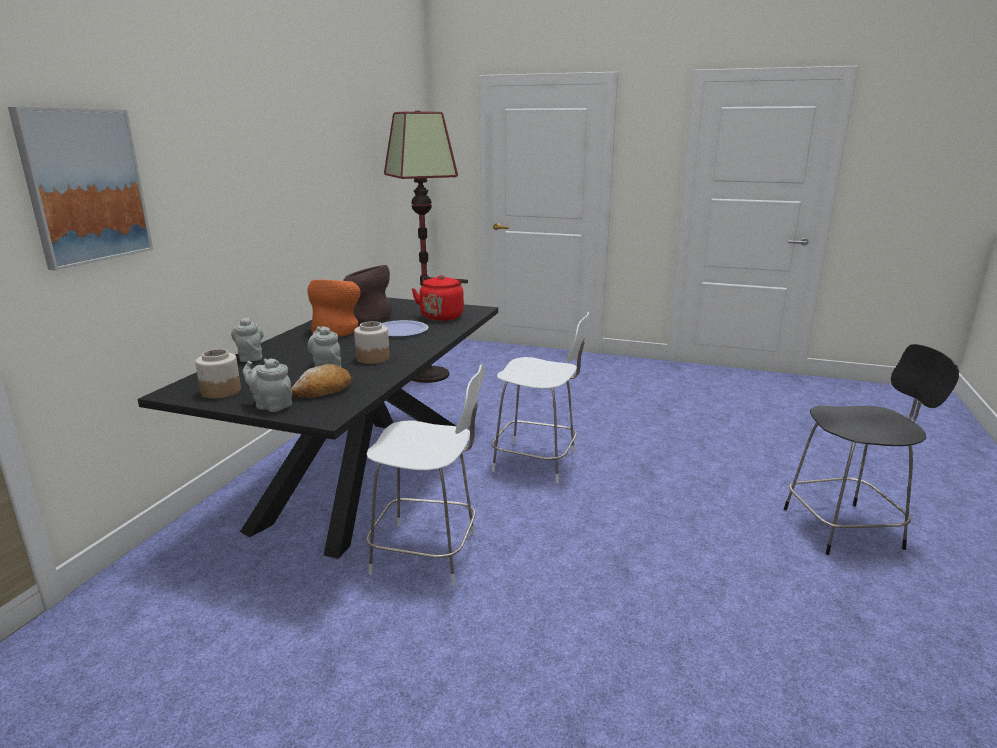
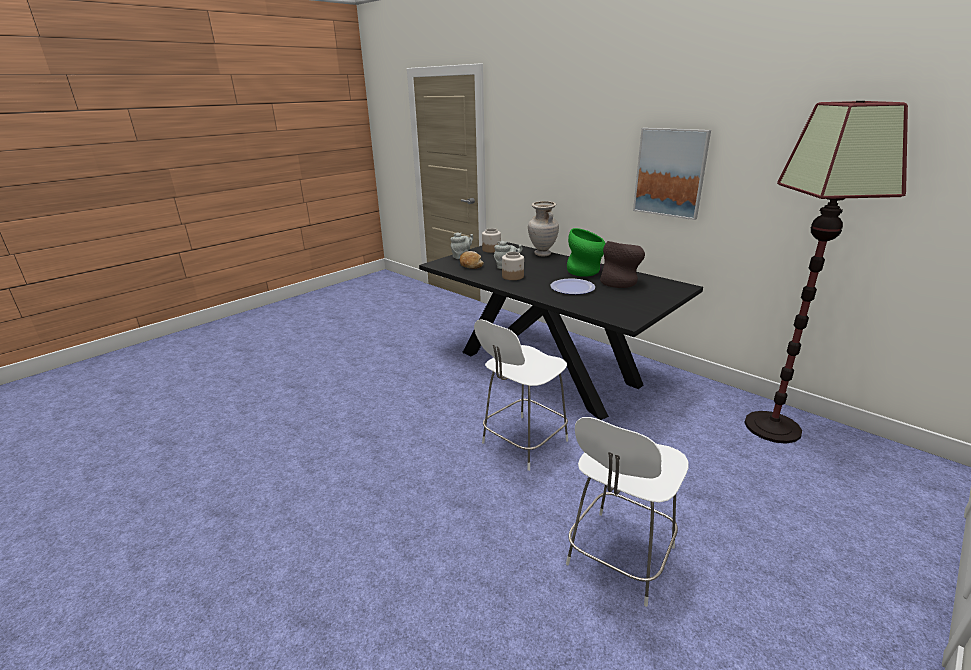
camera: 115 degrees right, 5 degrees up
picture [8,107,153,271] -> picture moved to [633,128,711,220]
grey teapot [231,317,264,362] -> beige vase [528,201,559,256]
orange vase [307,280,361,337] -> green vase [567,228,606,277]
white chair [366,364,485,585] -> white chair moved to [566,417,689,607]
red kettle [412,275,468,321] -> none
black chair [784,344,959,555] -> none

